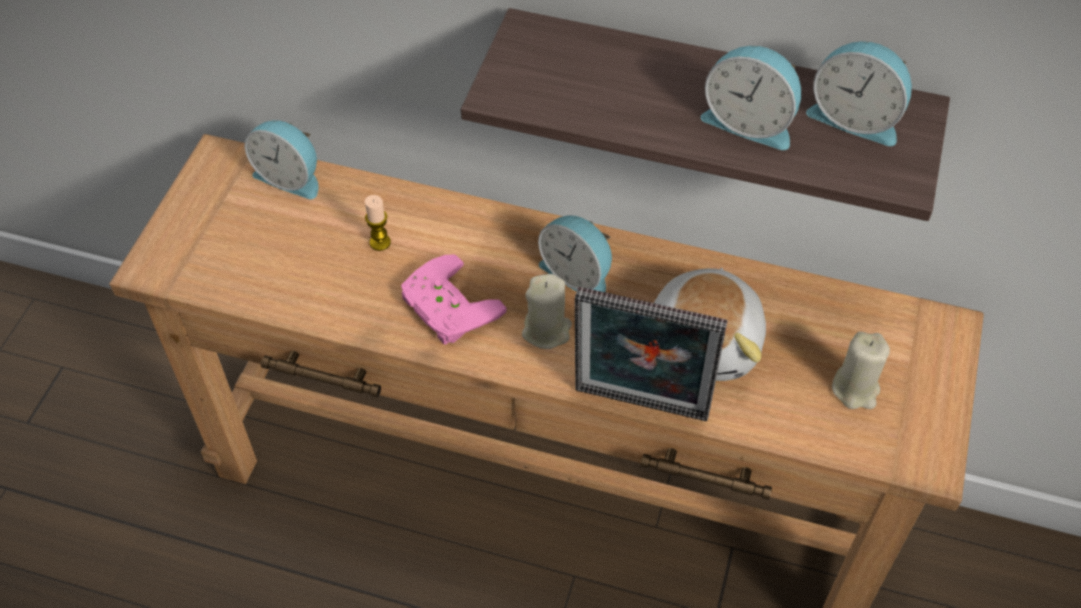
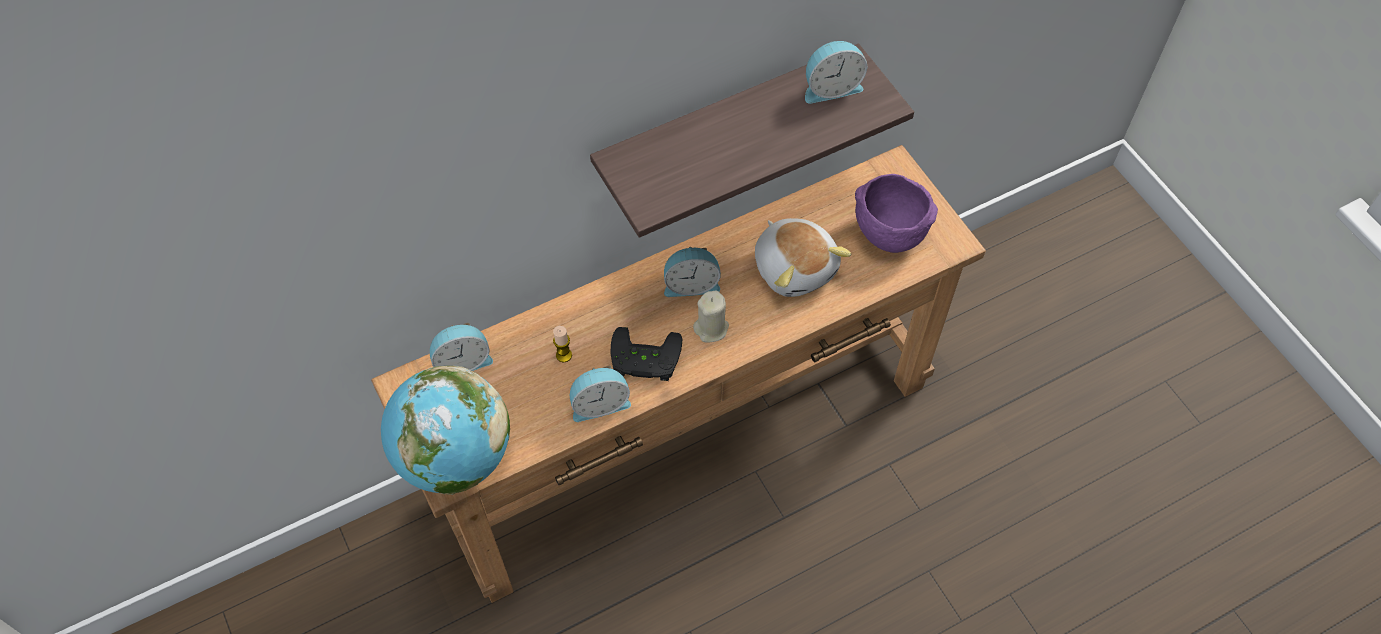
camera: 45 degrees left, 5 degrees up
pink game controller [401,255,507,345] -> black game controller [611,327,683,381]
picture frame [575,287,728,421] -> none
alarm clock [701,46,801,150] -> alarm clock moved to [570,366,631,422]
beige candle [832,332,890,409] -> purple bowl [855,174,938,253]
none -> globe [381,366,510,495]

